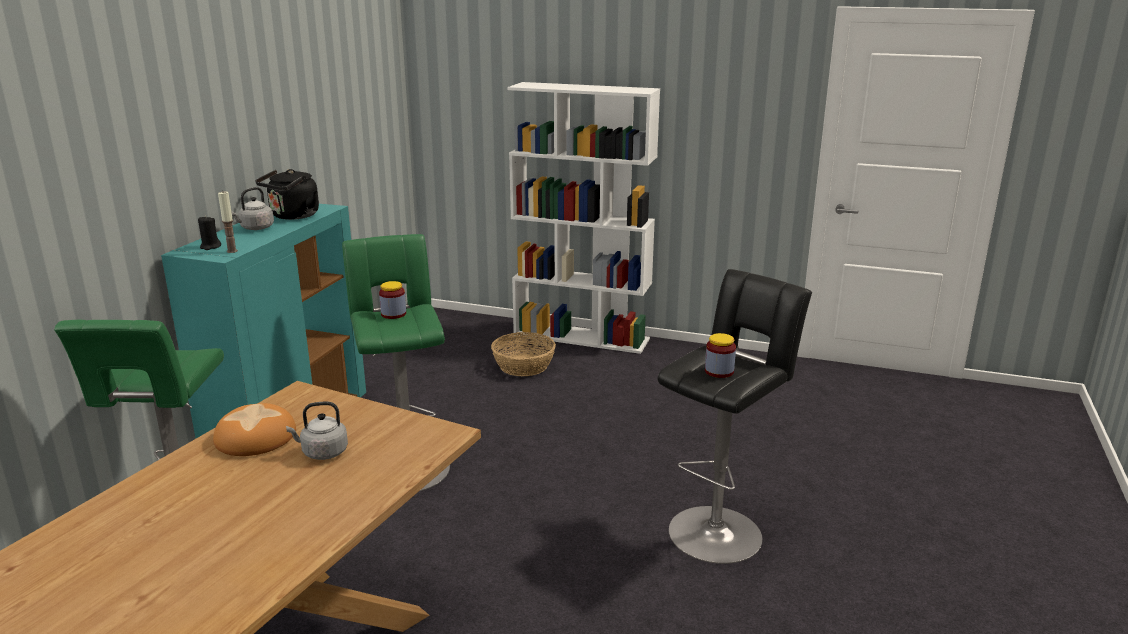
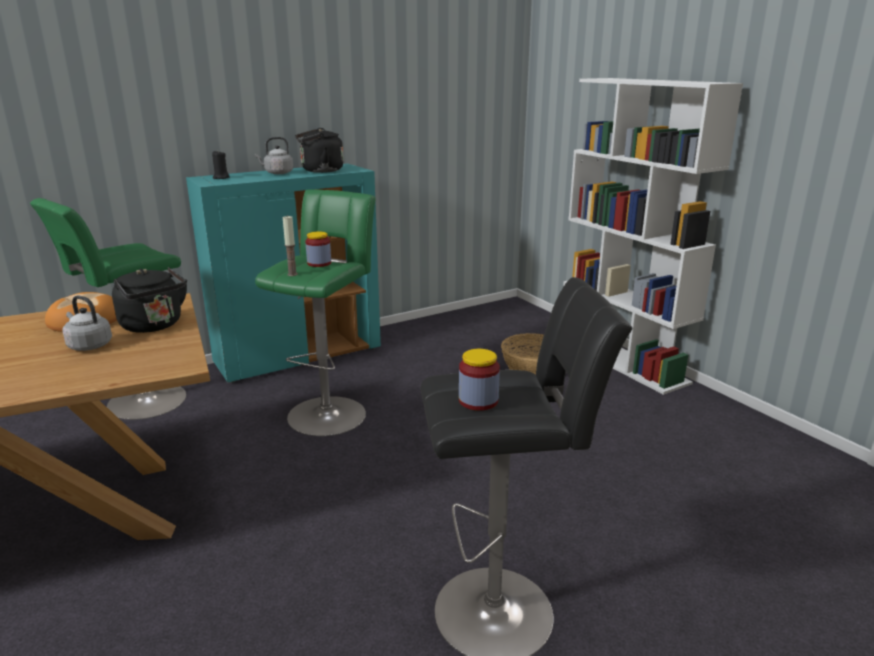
camera: 40 degrees right, 0 degrees up
candle [218,192,238,253] -> candle moved to [283,215,298,276]
none -> black kettle [112,267,187,333]

